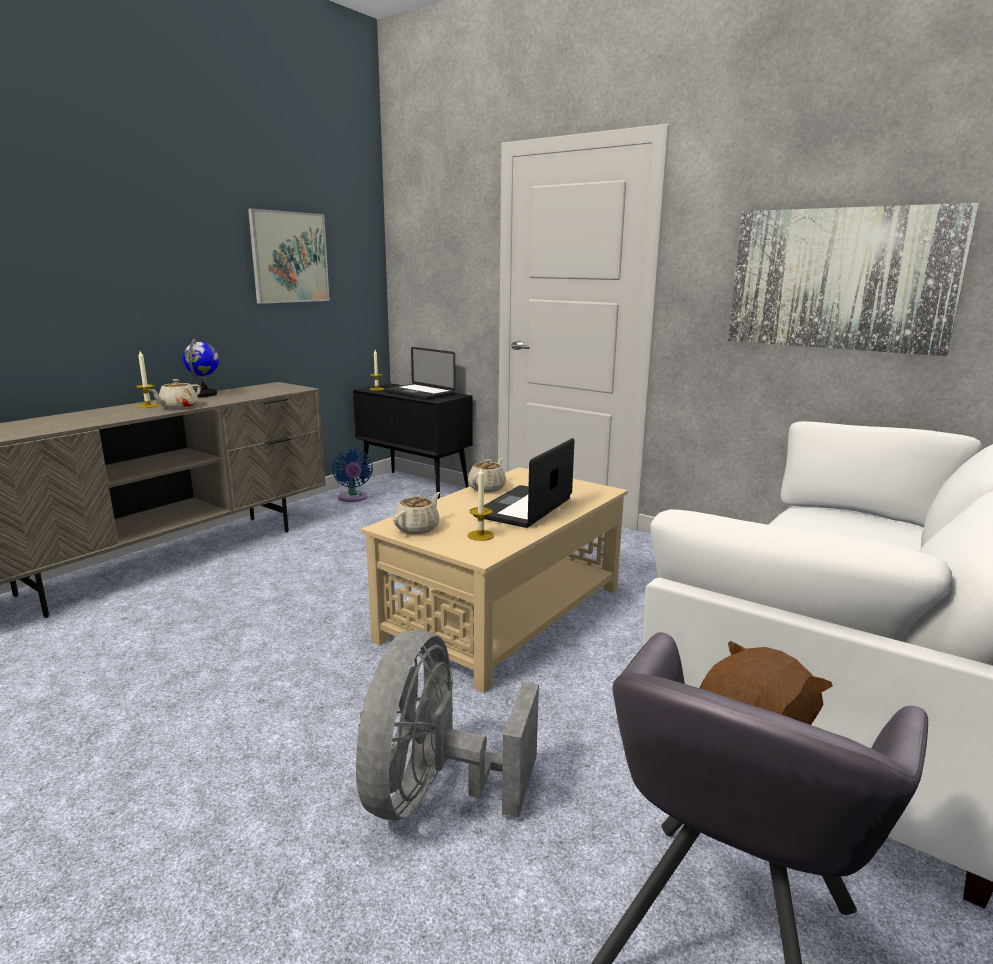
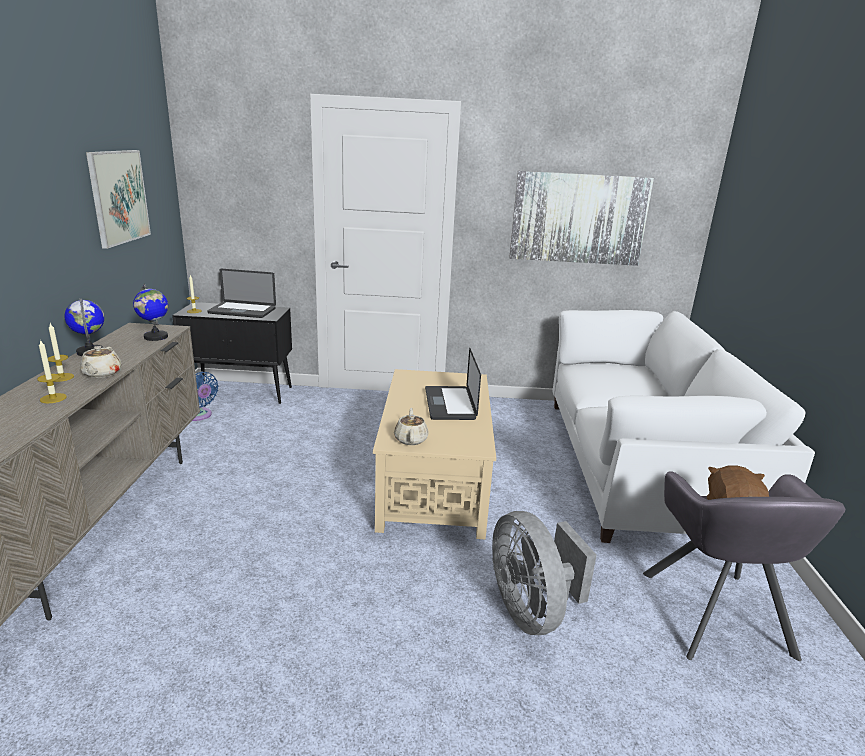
camera: 35 degrees left, 5 degrees up
beige teapot [468,458,506,492] -> none
candle [468,468,494,541] -> candle moved to [37,339,67,403]
none -> globe [133,284,168,341]

